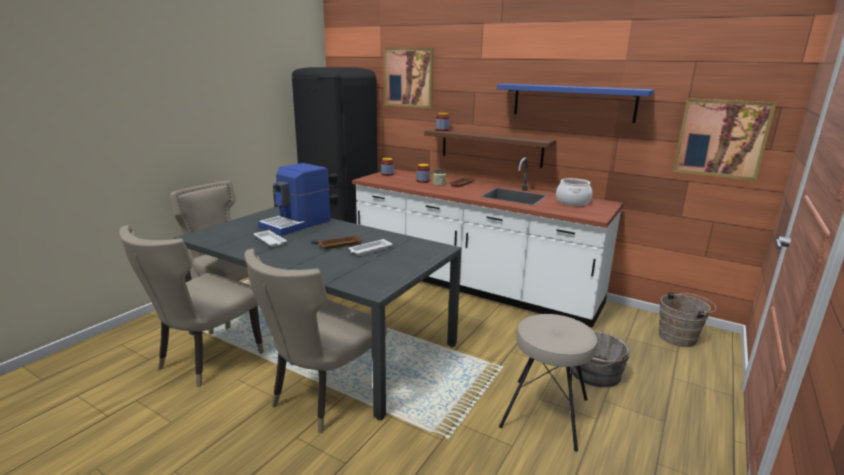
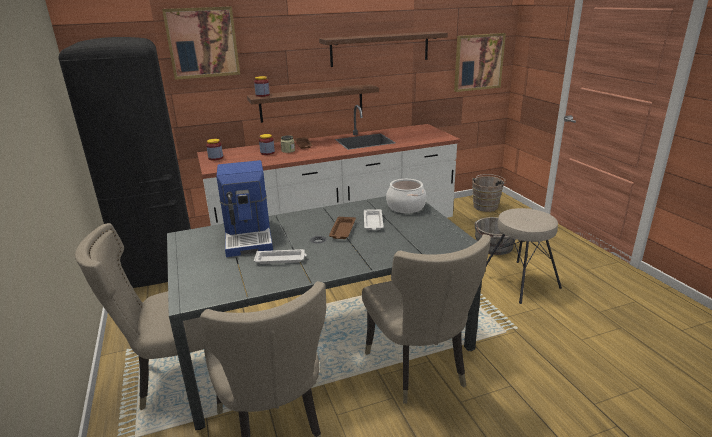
camera: 50 degrees left, 5 degrees up
blue shelf [497,84,654,123] -> brown shelf [319,31,448,67]
cooking pot [556,178,592,206] -> cooking pot moved to [386,179,426,213]

